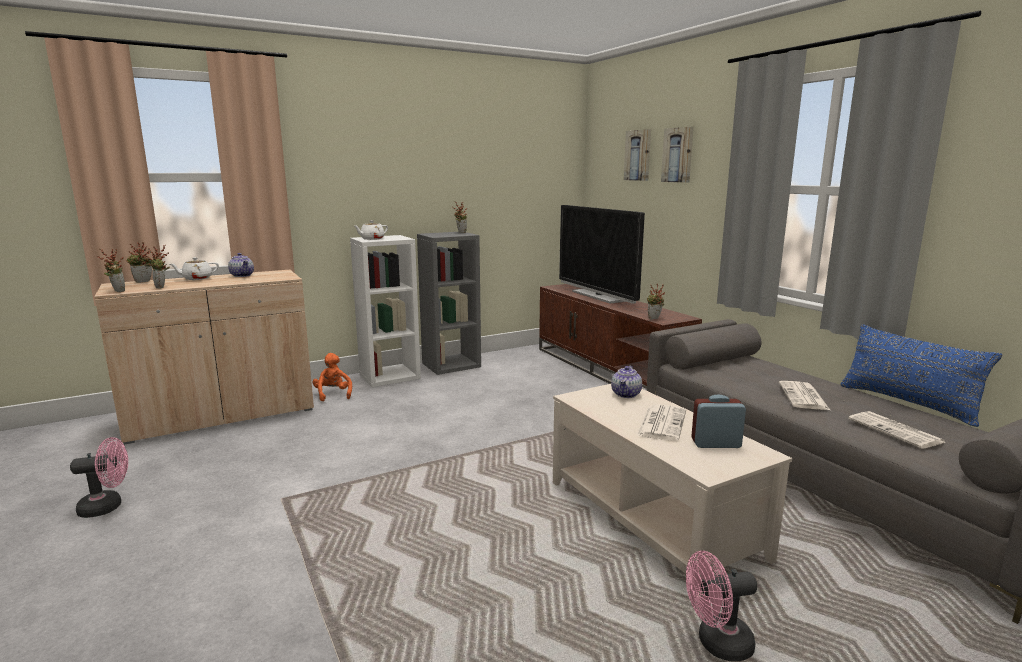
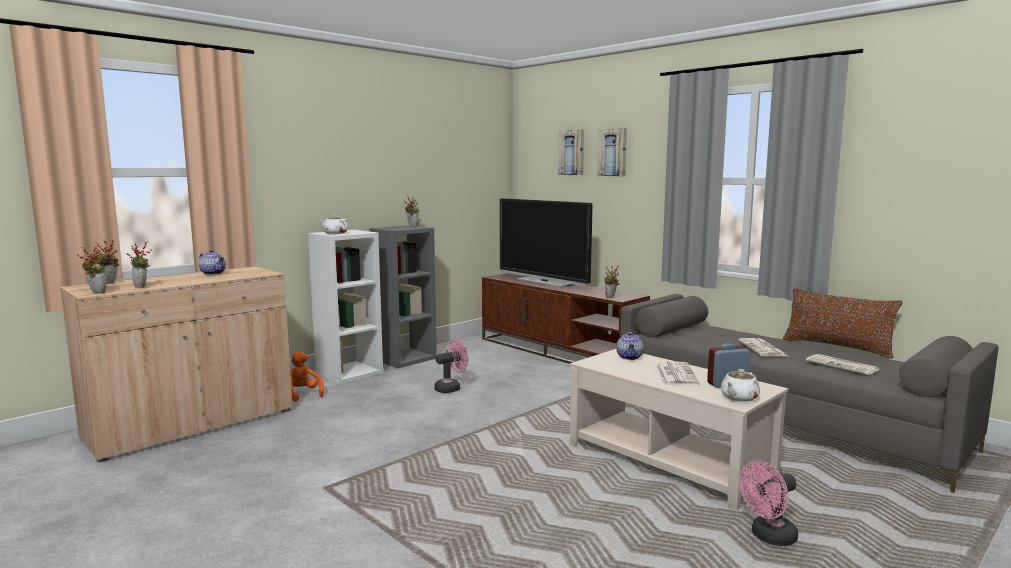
camera: 15 degrees left, 5 degrees down
pink fan [70,437,128,518] -> pink fan moved to [434,340,468,393]
white teapot [170,257,219,280] -> white teapot moved to [721,369,760,402]
blue pillow [840,324,1002,427] -> brown pillow [783,288,903,358]

